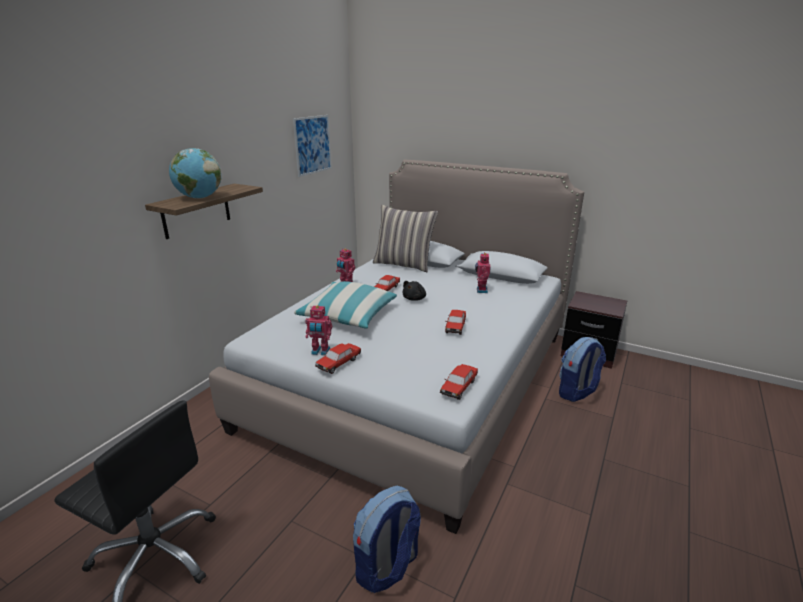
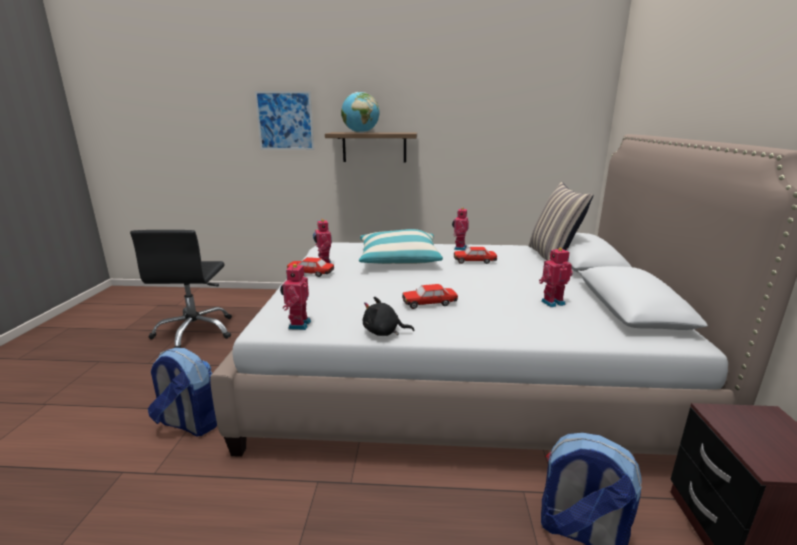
camera: 65 degrees right, 5 degrees down
picture [293,115,332,177] -> picture moved to [255,91,314,150]
black plush toy [402,281,426,301] -> black plush toy moved to [363,297,415,336]
toy car [440,364,478,400] -> toy robot [280,262,311,330]

